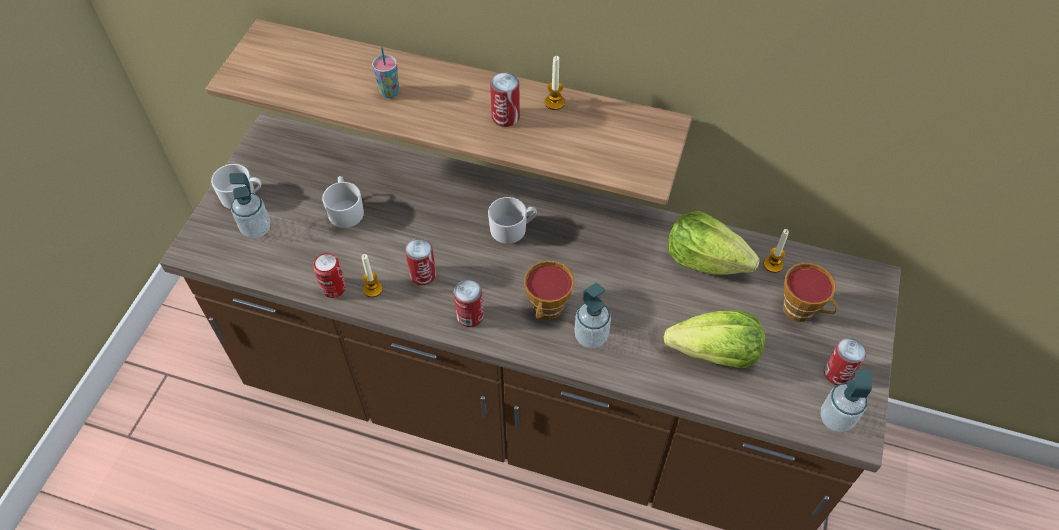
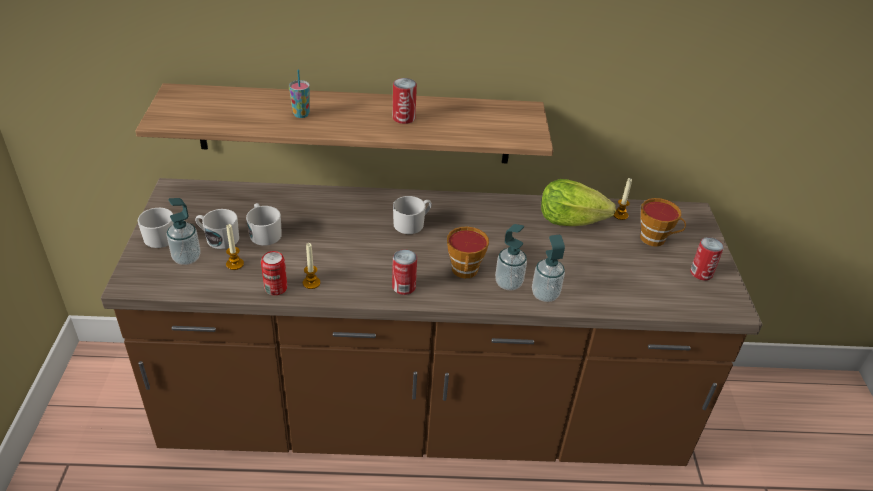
camera: 20 degrees left, 15 degrees down
can [405,238,436,285] -> none
candle [545,56,565,110] -> candle moved to [226,224,244,270]
lettuce [664,310,765,368] -> none
soap dispenser [820,370,872,432] -> soap dispenser moved to [532,235,565,302]
none -> white mug [195,209,239,249]

